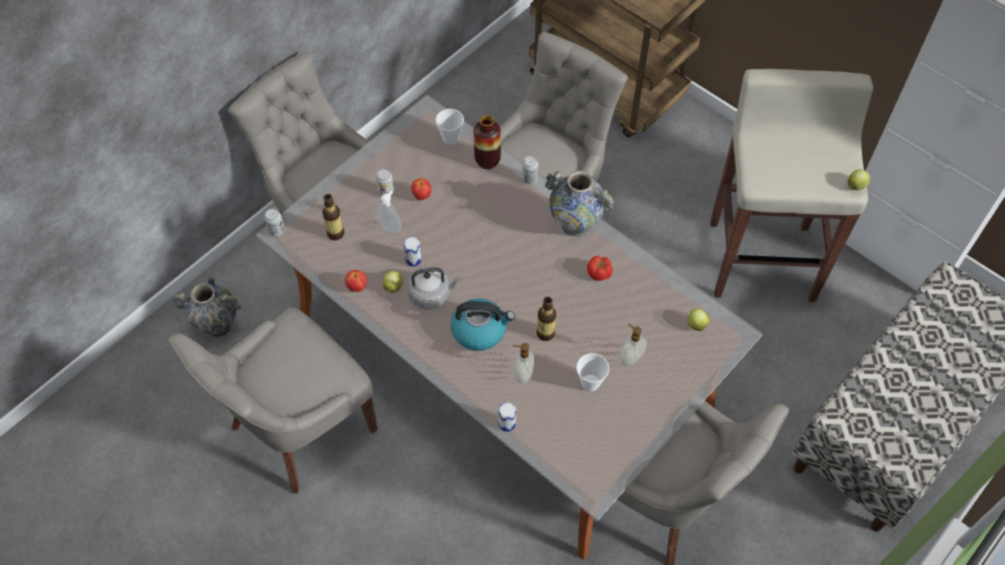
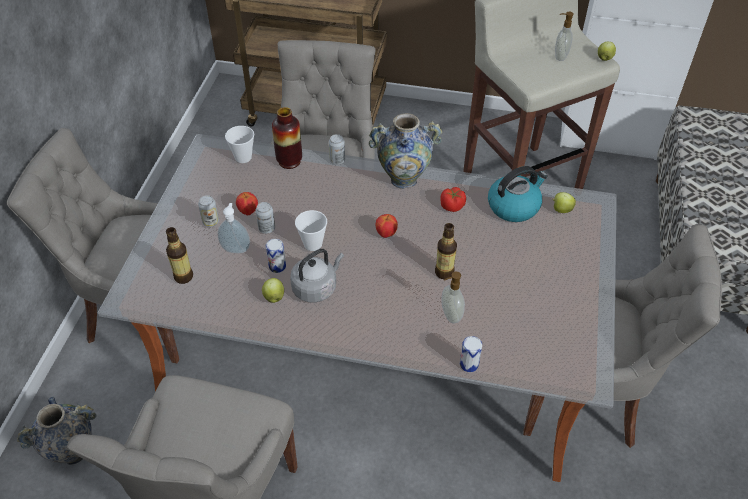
camera: 30 degrees left, 10 degrees down
can [264,209,285,237] -> can moved to [256,202,275,234]
apple [345,270,367,292] -> apple moved to [376,214,398,238]
kettle [451,298,515,351] -> kettle moved to [488,166,548,222]
cup [576,353,609,391] -> cup moved to [295,210,327,251]
soap dispenser [620,324,646,366] -> soap dispenser moved to [555,12,574,61]

